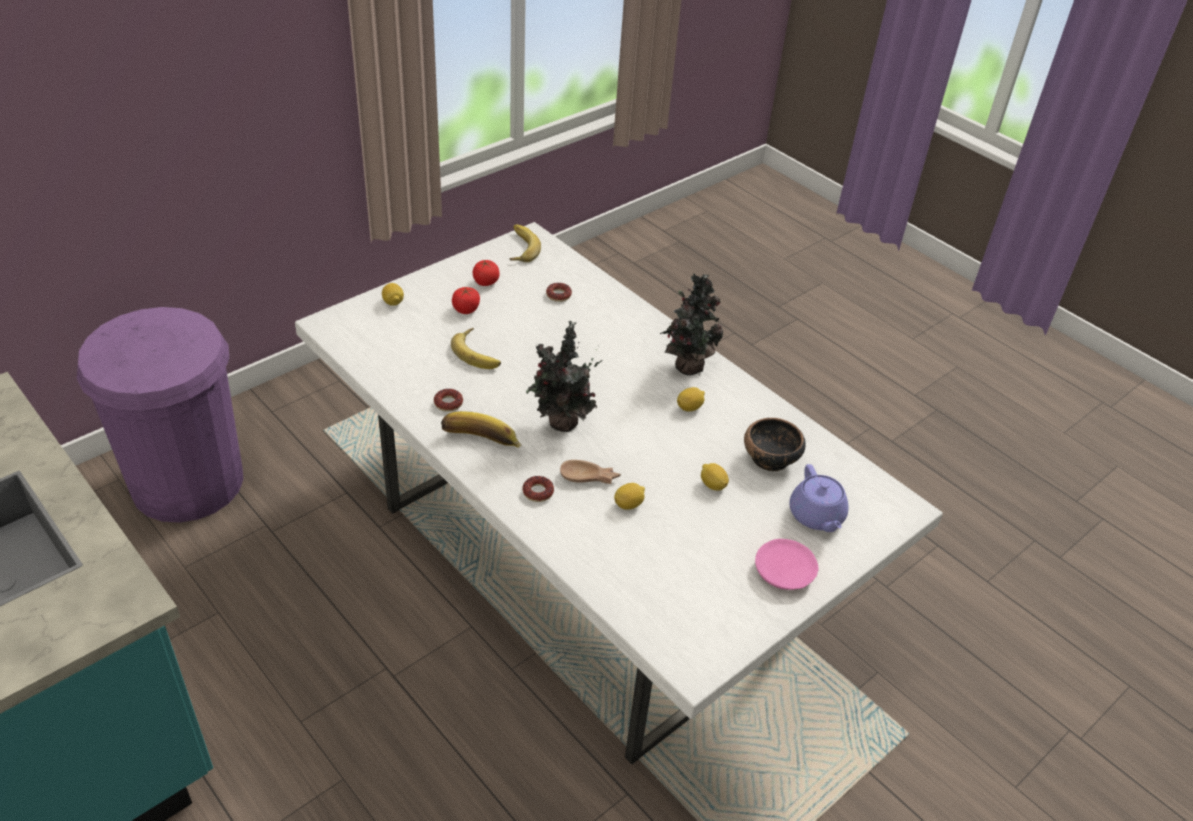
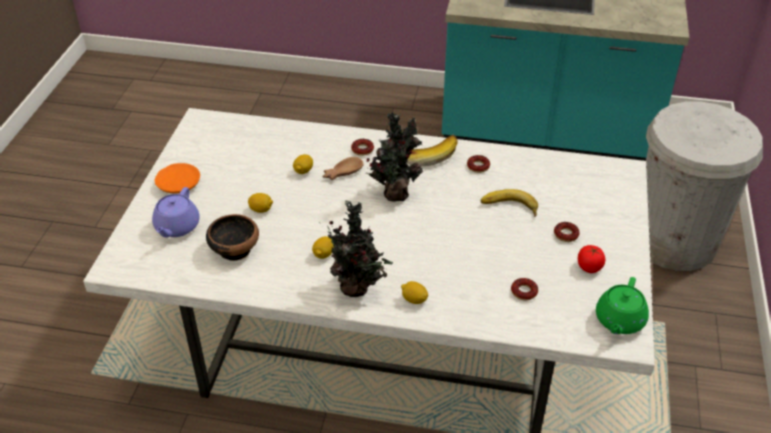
camera: 145 degrees right, 0 degrees up
purple trash can [77,307,243,523] -> white trash can [646,102,763,271]
lemon [382,283,404,306] -> lemon moved to [401,281,428,304]
tomato [452,287,480,314] -> donut [554,222,580,242]
banana [509,225,541,262] -> green teapot [596,277,649,334]
pink plate [755,539,819,590] -> orange plate [155,163,200,193]
purple teapot [789,464,849,532] -> purple teapot turned 120 degrees counterclockwise [152,187,200,237]

